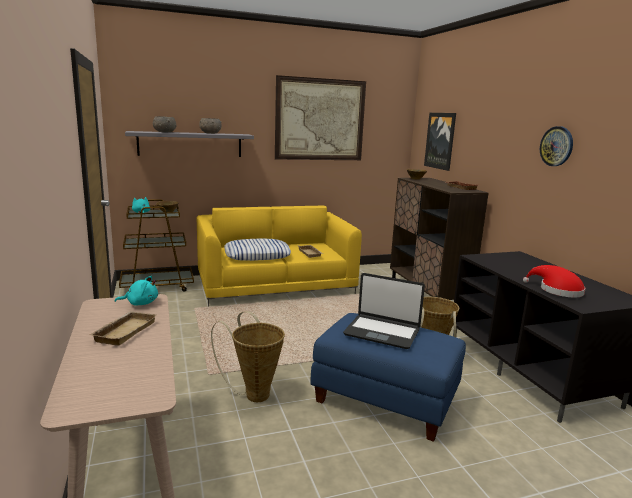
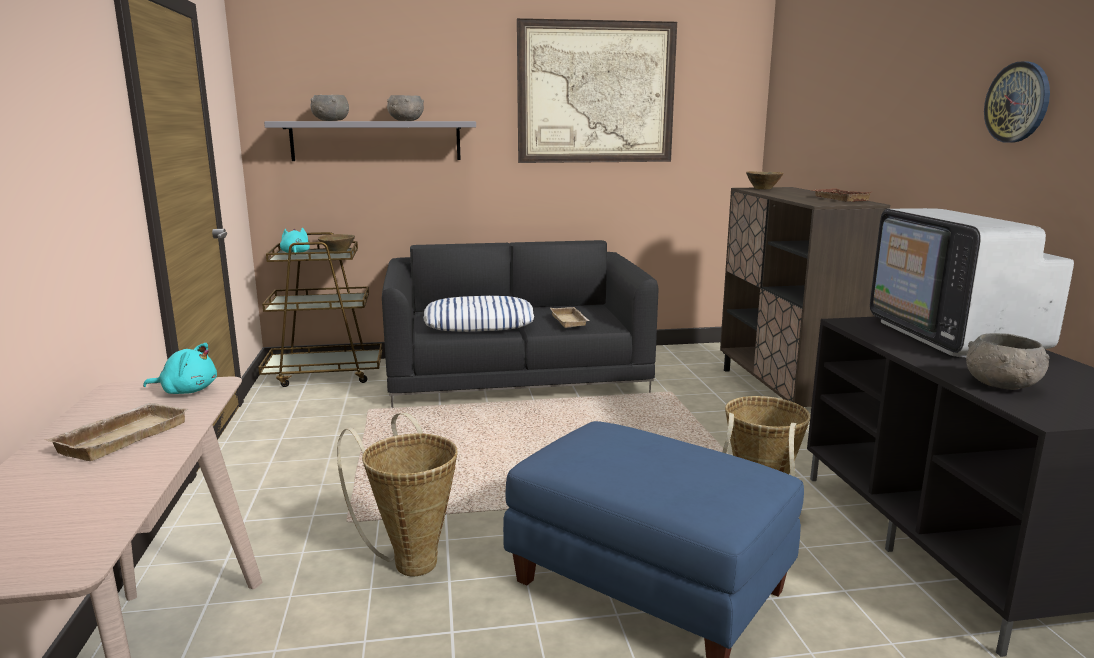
camera: 10 degrees right, 0 degrees up
yellow sofa [196,205,362,307] -> black sofa [382,240,659,408]
laptop [343,273,425,349] -> none
picture [424,113,456,171] -> none
red hat [523,265,586,297] -> grey bowl [966,333,1049,390]
none -> television [870,208,1074,358]

